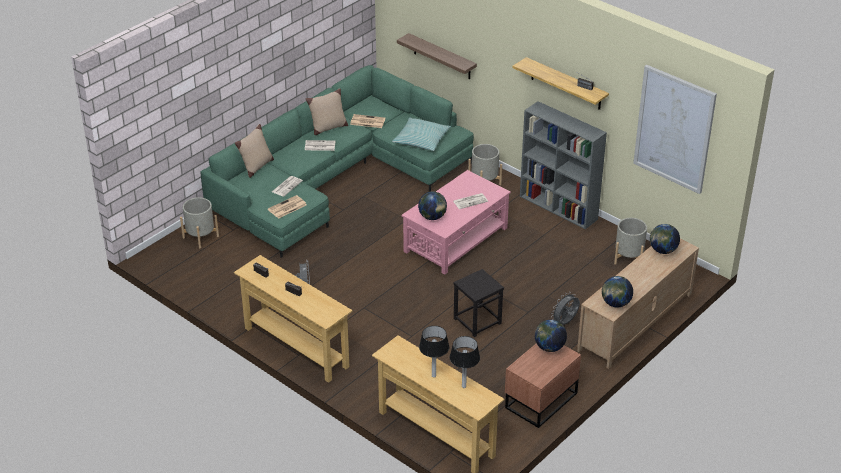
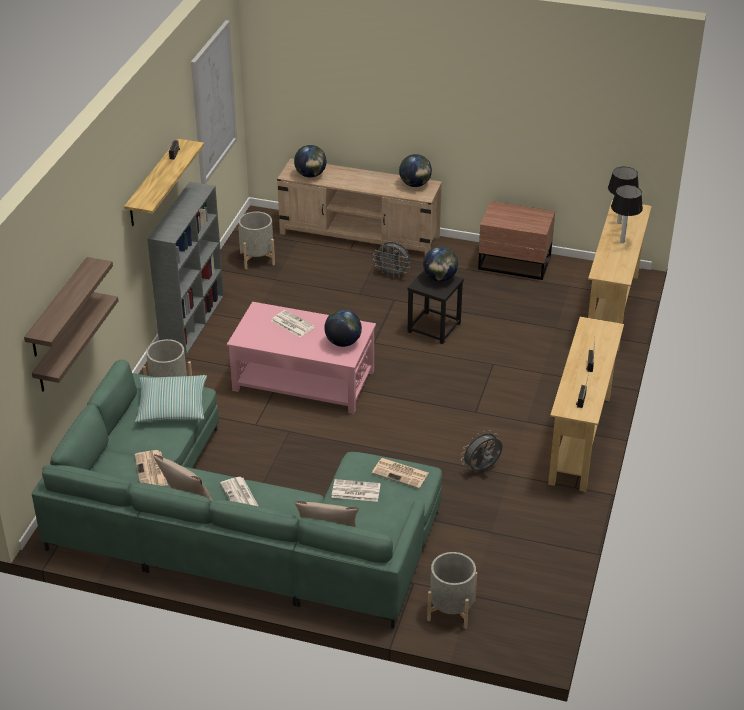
camera: 115 degrees left, 0 degrees up
globe [535,320,567,352] -> globe moved to [423,247,458,282]
none -> shelf [24,257,113,357]

